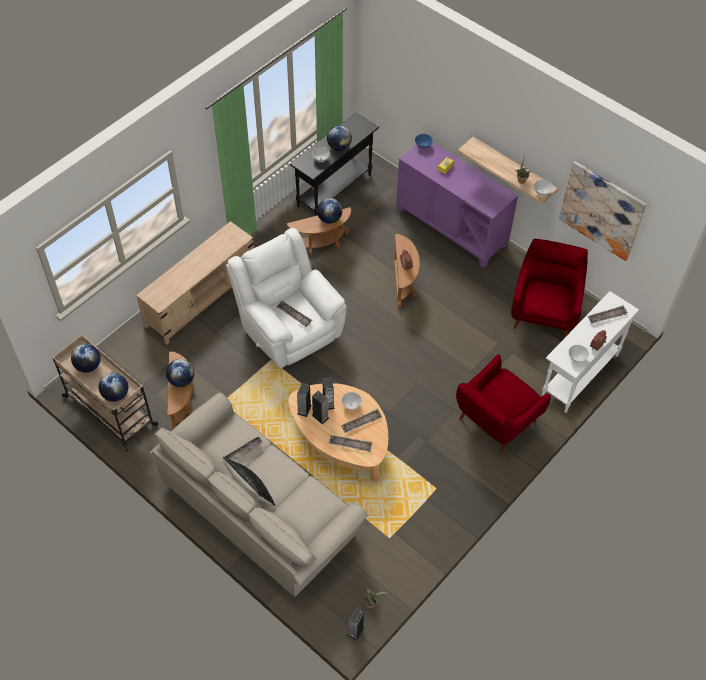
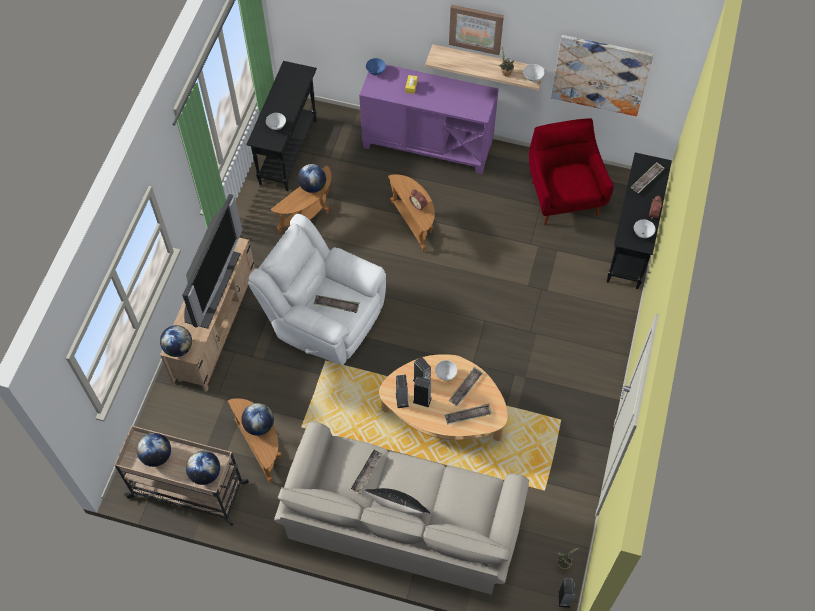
camera: 25 degrees left, 5 degrees up
globe [327,125,352,151] -> globe moved to [160,325,192,357]
red armchair [456,354,551,454] -> none
white console table [542,291,639,413] -> black console table [607,152,672,289]
none -> television [182,194,243,329]
none -> picture [449,5,504,55]

